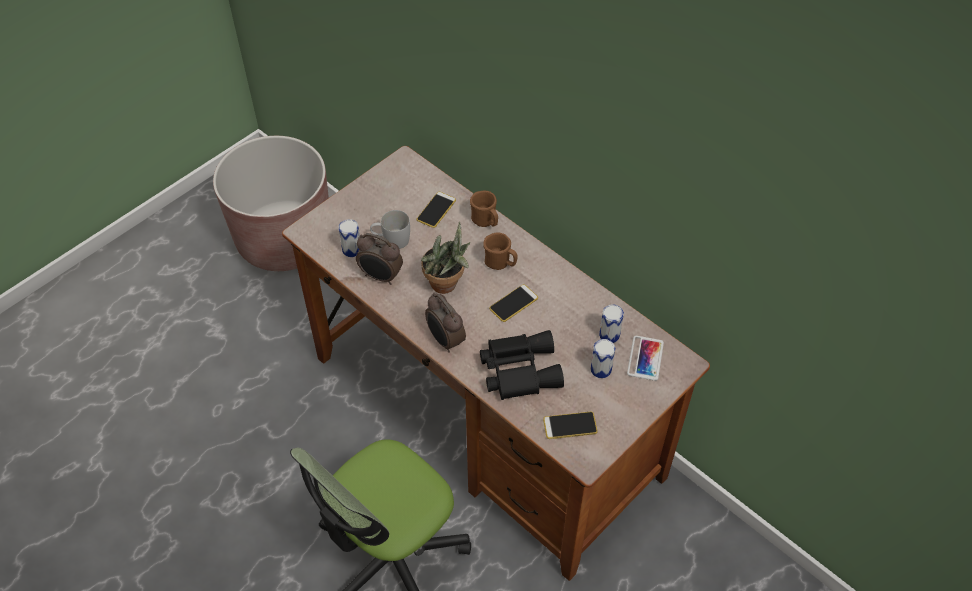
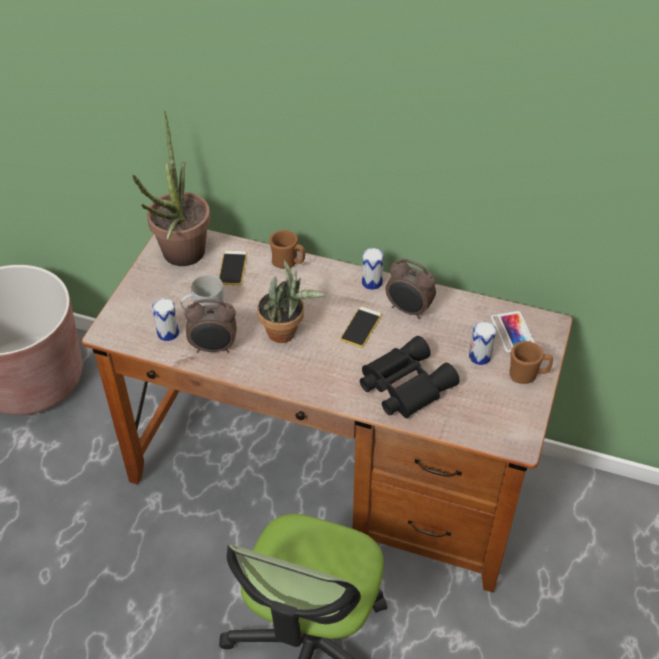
camera: 25 degrees left, 5 degrees down
alarm clock [425,293,466,353] -> alarm clock moved to [386,259,436,319]
brown mug [483,233,518,270] -> brown mug moved to [510,341,553,384]
phone [543,412,598,439] -> none
can [599,304,624,343] -> can moved to [362,248,384,290]
none -> potted plant [132,111,211,266]

